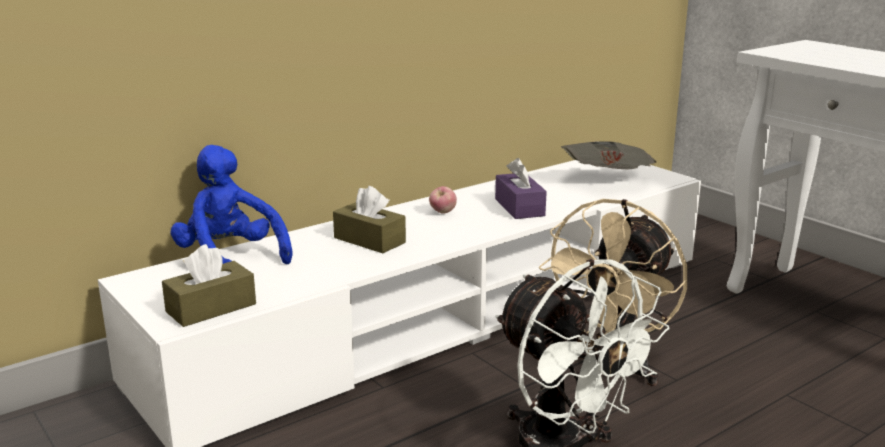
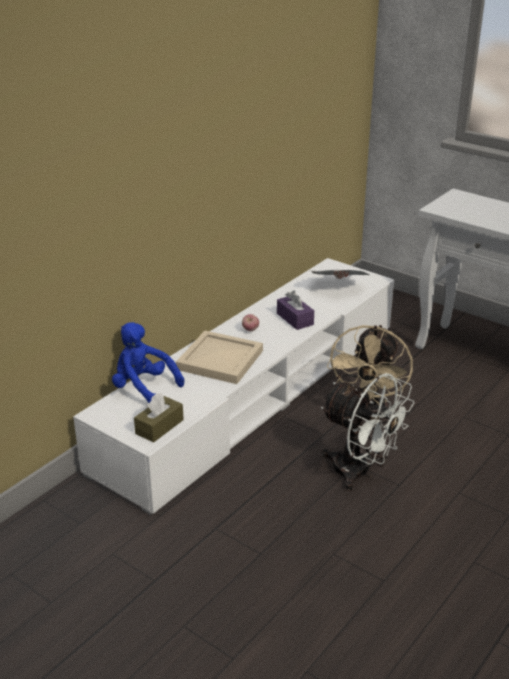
camera: 15 degrees left, 10 degrees up
brown tissue box [333,186,406,253] -> beige tray [176,331,263,384]

